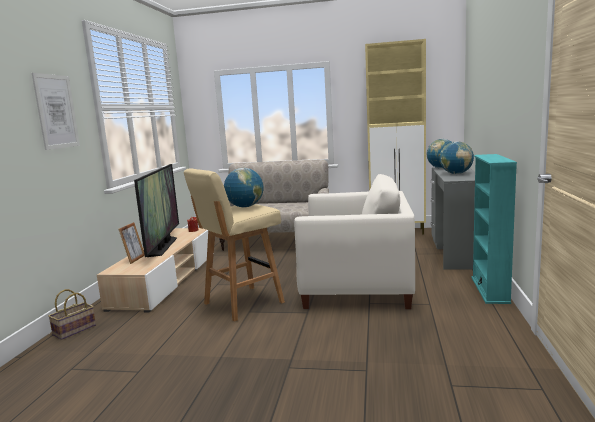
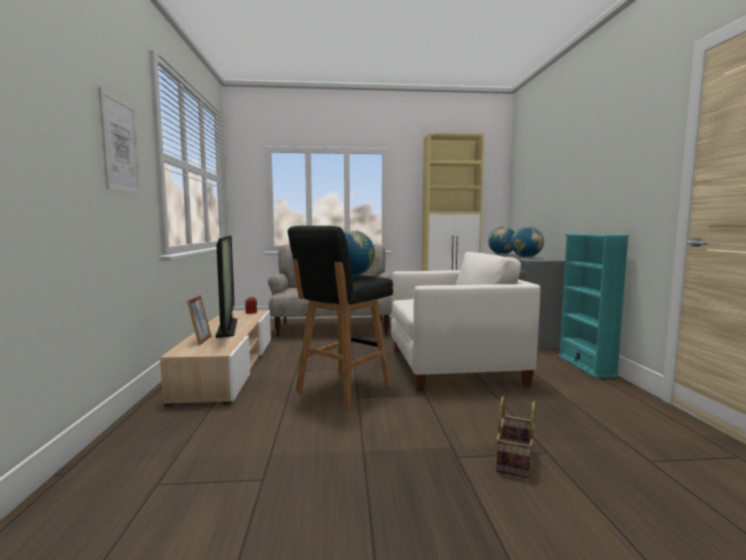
camera: 15 degrees left, 5 degrees down
basket [48,289,96,340] -> basket moved to [496,396,535,479]
beige stool [184,168,285,322] -> black stool [287,226,393,409]

